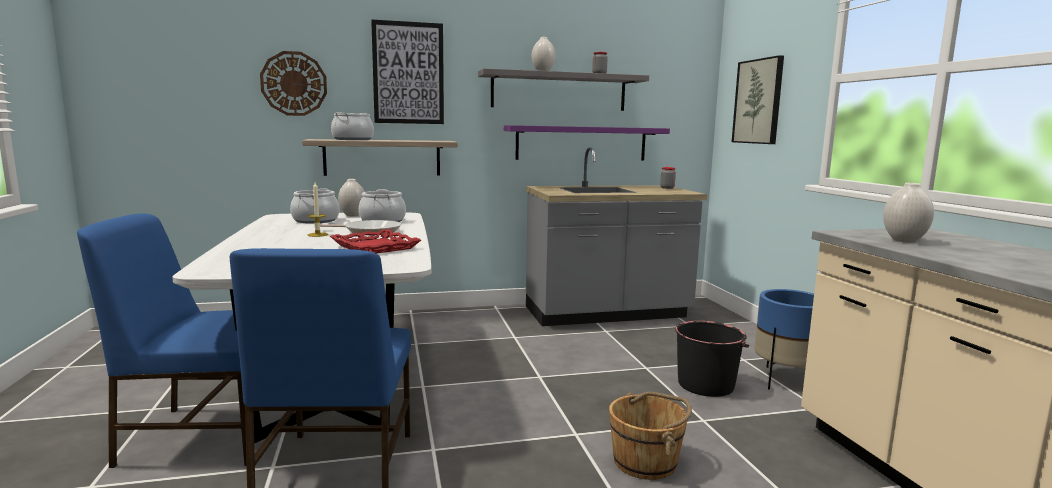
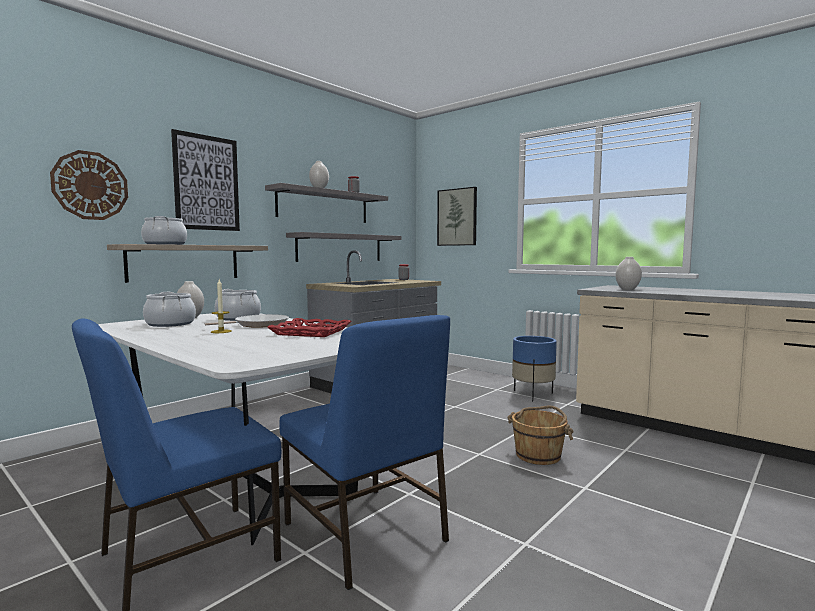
camera: 35 degrees left, 5 degrees down
purple shelf [504,125,670,160] -> grey shelf [286,232,401,262]
black bucket [675,321,749,397] -> none

